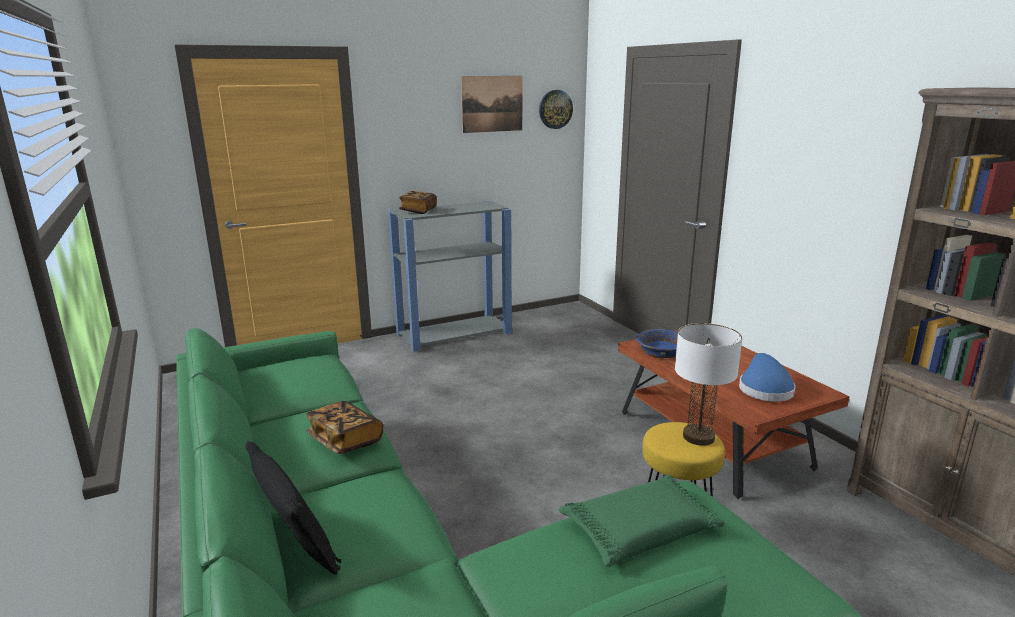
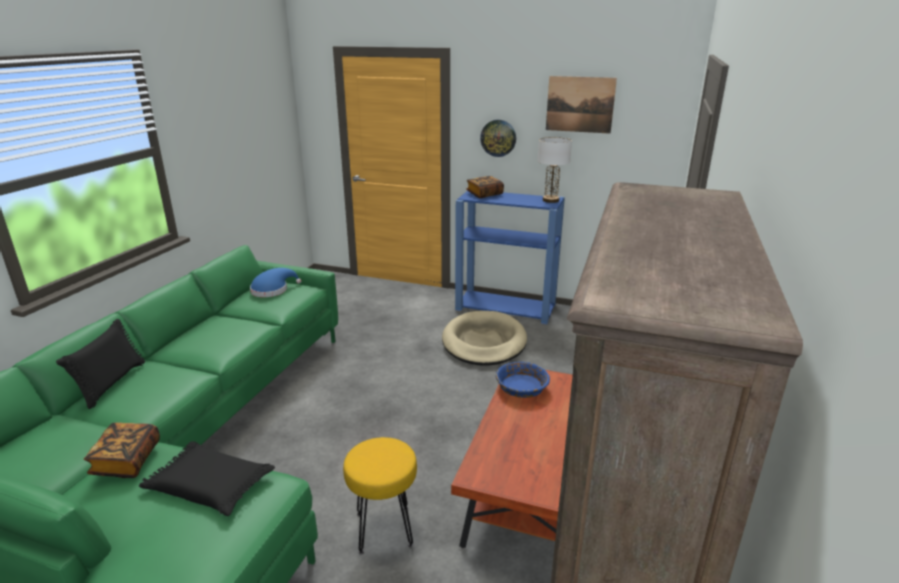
camera: 45 degrees right, 5 degrees up
book [306,401,383,454] -> book moved to [84,422,160,478]
grey bookcase [388,201,512,352] -> blue bookcase [455,191,565,324]
wall clock [539,90,573,129] -> wall clock moved to [480,120,516,157]
green pillow [558,475,725,567] -> black pillow [139,441,275,516]
table lamp [675,323,742,446] -> table lamp moved to [538,137,572,203]
blue hat [739,353,795,402] -> blue hat moved to [250,268,301,297]
none -> beige dog bed [442,311,527,366]

